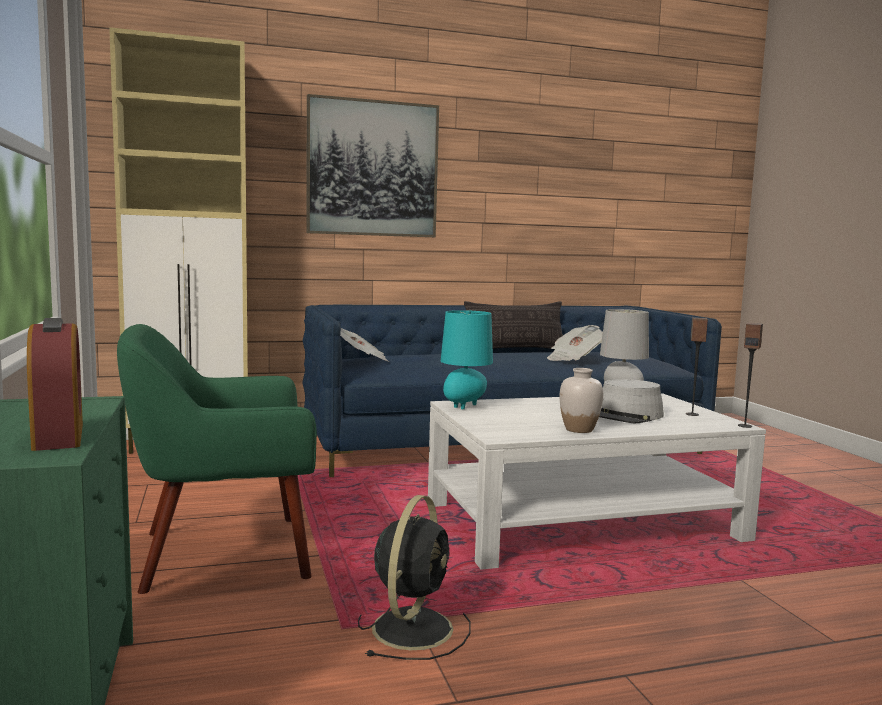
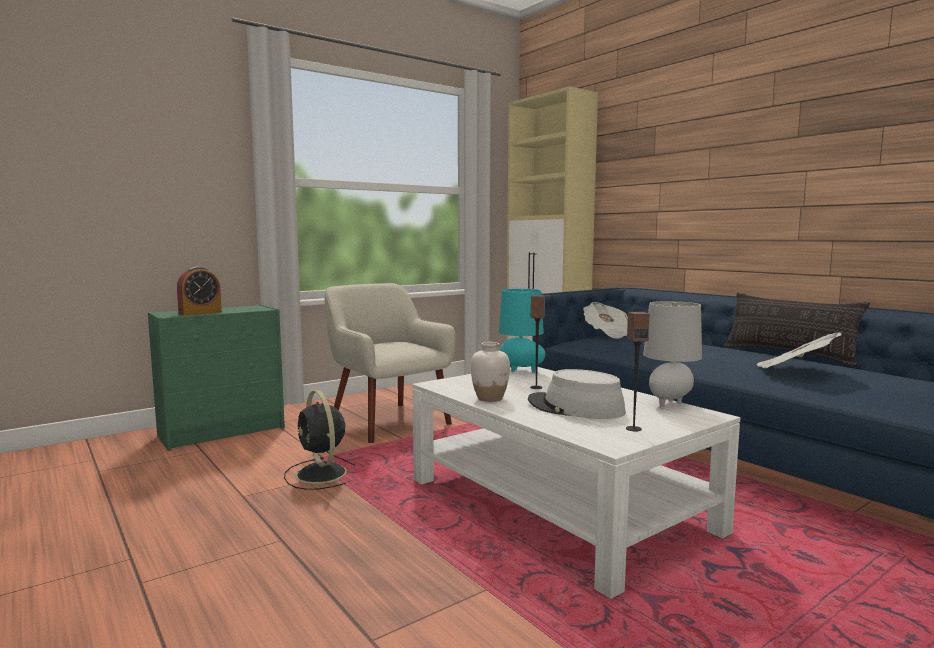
camera: 70 degrees right, 0 degrees up
green armchair [117,324,317,594] -> beige armchair [325,283,455,443]
picture [306,94,439,237] -> none
black fan [358,495,471,660] -> black fan turned 60 degrees clockwise [284,390,356,490]
speaker [738,323,763,428] -> speaker moved to [530,295,545,389]

